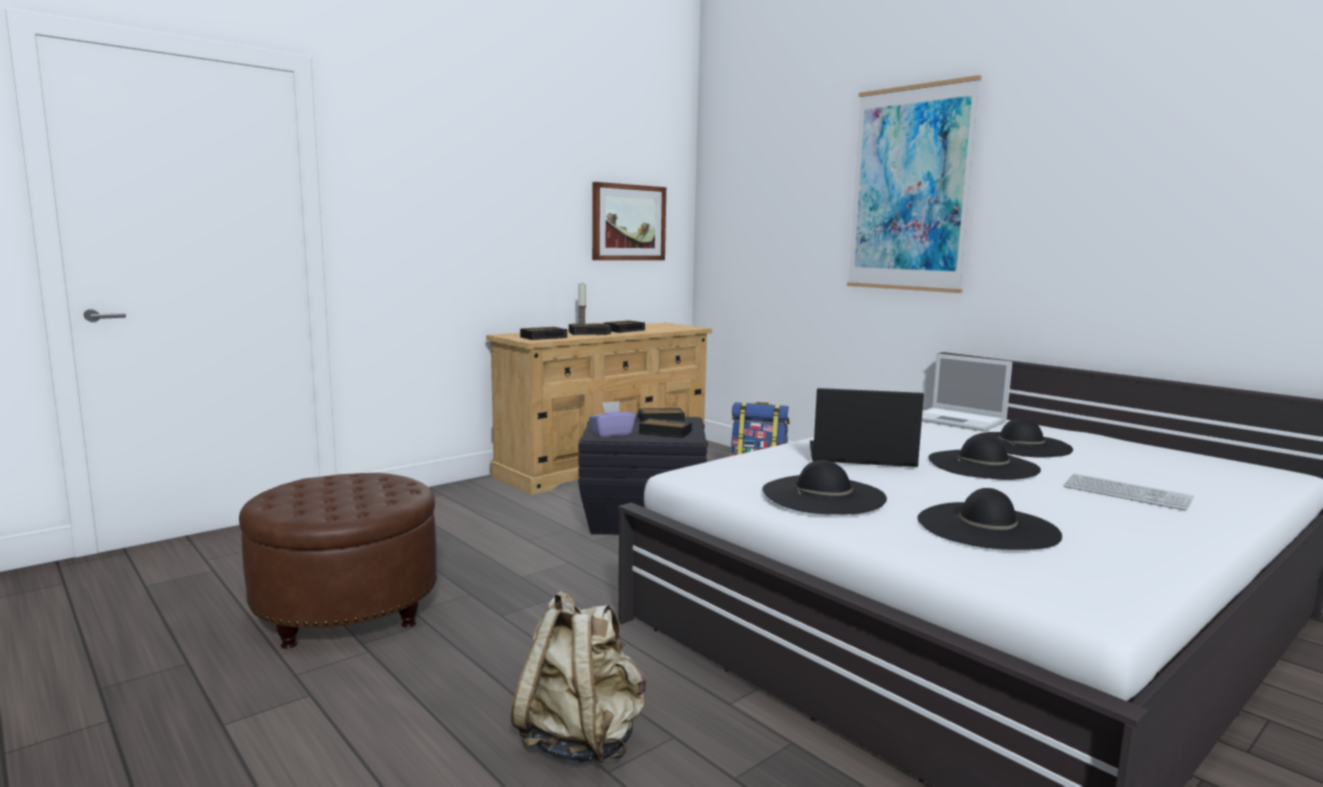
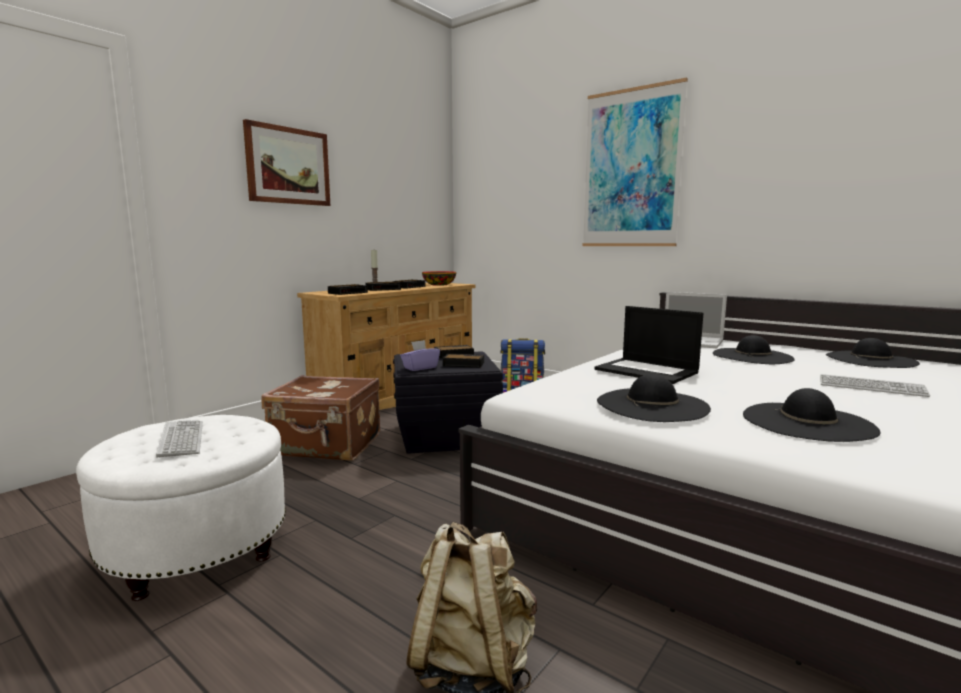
camera: 10 degrees left, 0 degrees up
brown ottoman [239,473,437,649] -> white ottoman [76,415,286,601]
picture [592,182,666,260] -> picture moved to [243,119,330,206]
laptop [810,388,924,467] -> laptop turned 135 degrees counterclockwise [594,306,703,384]
black hat [928,435,1041,480] -> black hat moved to [826,338,920,368]
none -> keyboard [156,420,203,458]
none -> brown suitcase [261,375,380,461]
none -> bowl [422,271,456,286]

